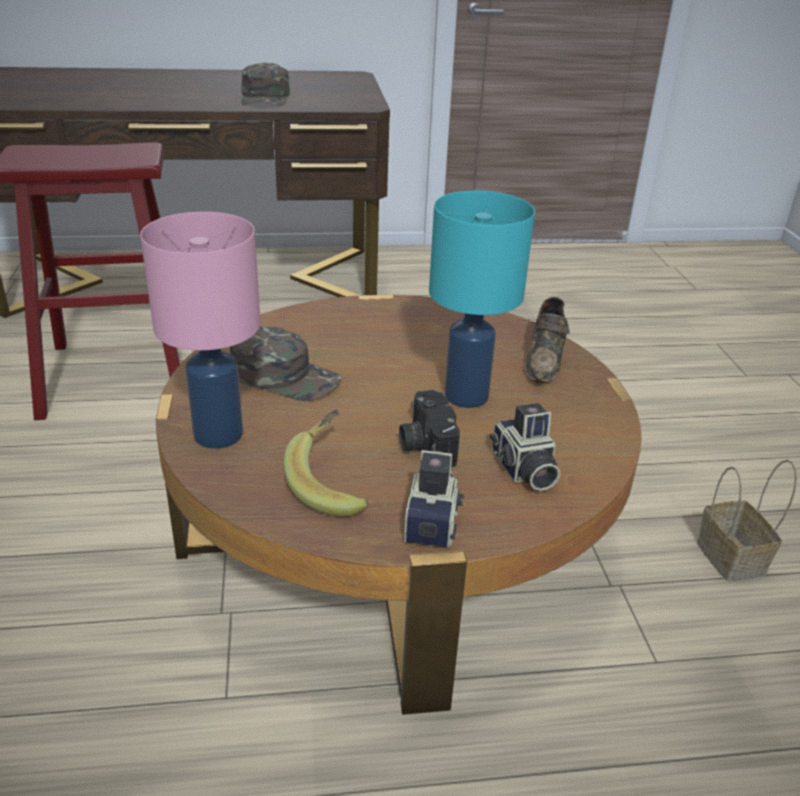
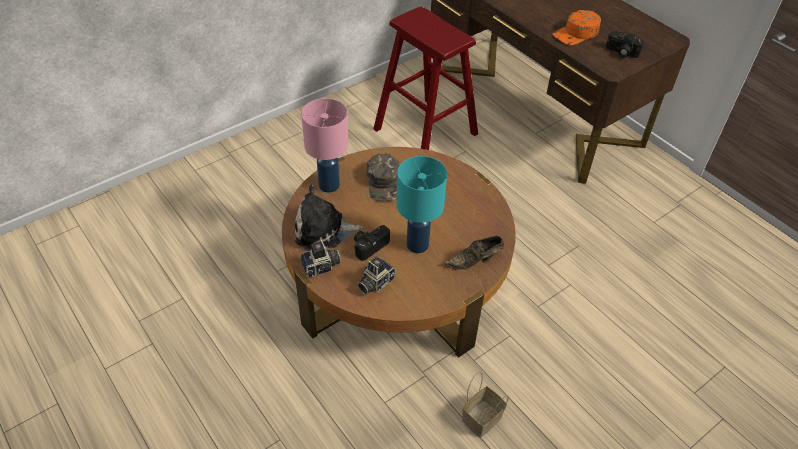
camera: 60 degrees right, 15 degrees up
green cap [241,63,290,105] -> orange cap [552,10,601,45]
banana [283,409,368,517] -> plush toy [295,185,363,249]
none -> camera [606,31,644,58]

